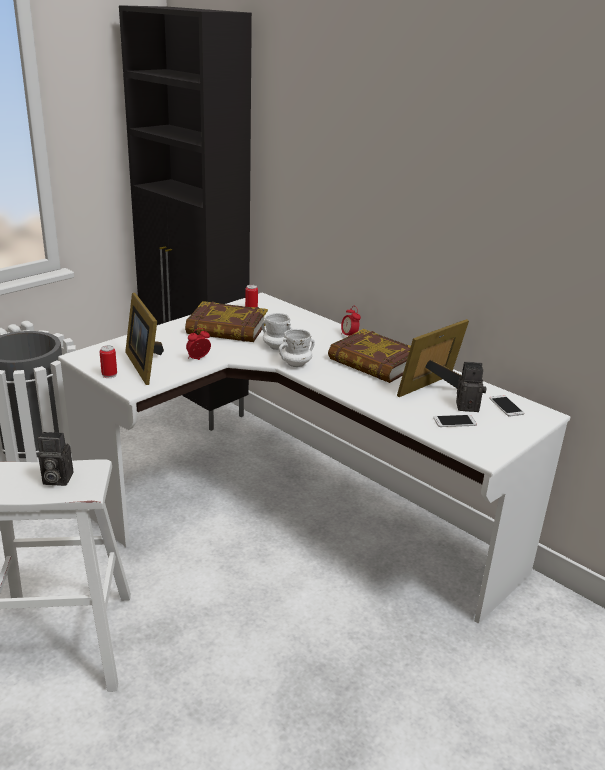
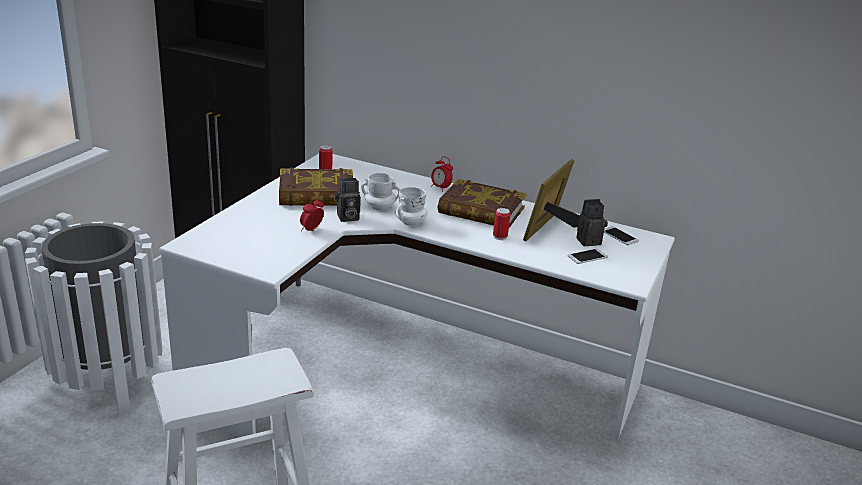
camera: 20 degrees left, 0 degrees up
camera [38,432,73,486] -> camera moved to [334,178,361,222]
can [100,345,117,378] -> can moved to [493,208,510,240]
picture frame [125,293,164,385] -> none

